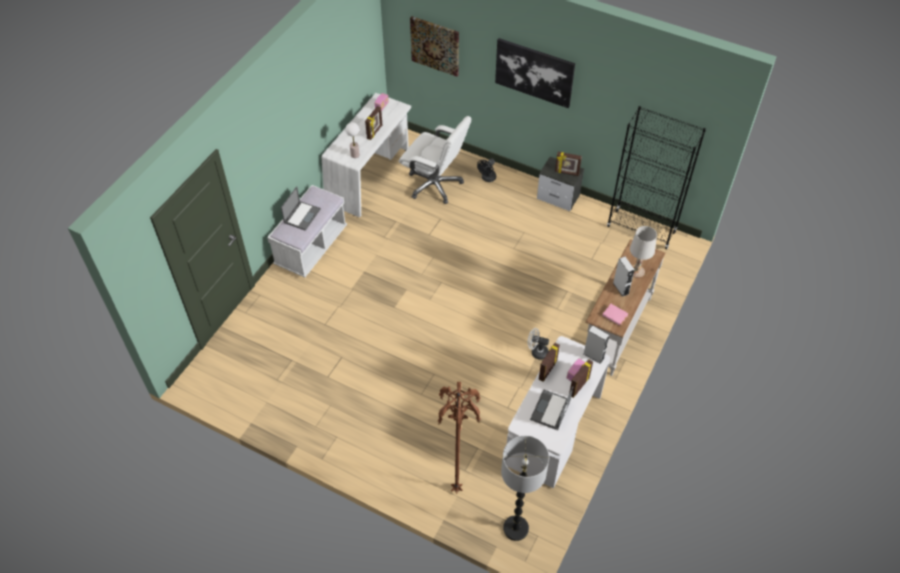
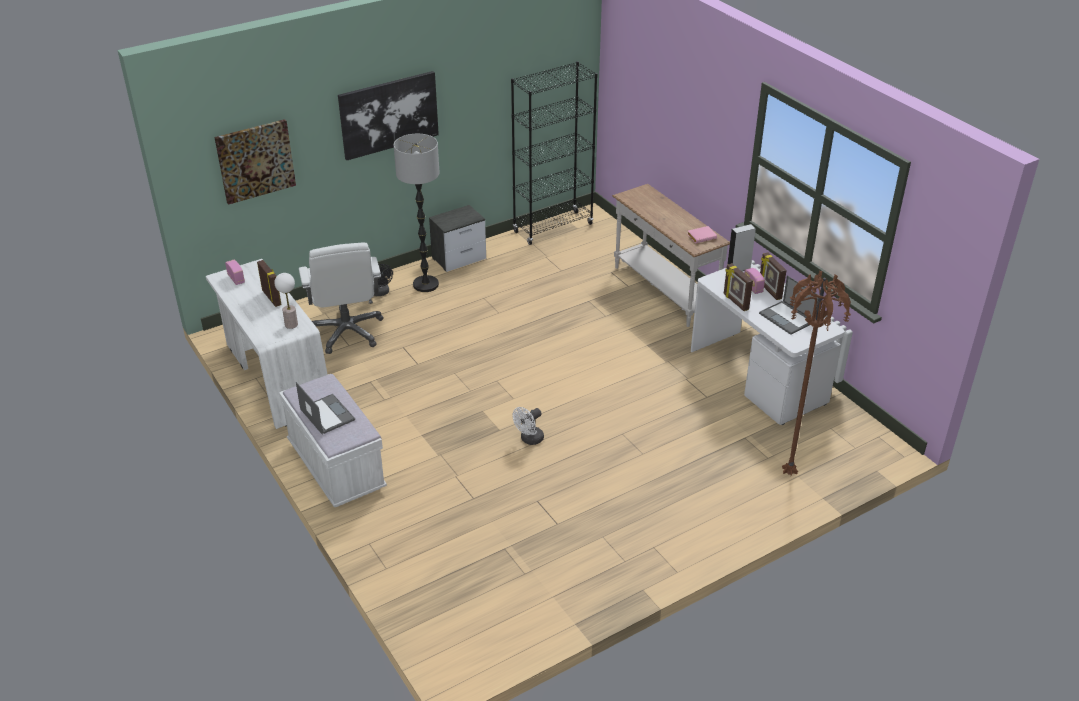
camera: 60 degrees left, 15 degrees down
white office chair [399,116,472,204] -> white office chair turned 105 degrees clockwise [299,242,384,354]
floor lamp [501,436,549,541] -> floor lamp moved to [394,134,440,292]
white fan [528,328,549,360] -> white fan moved to [512,407,544,445]
picture frame [555,152,582,176] -> none
grey speaker [613,256,635,297] -> none
white table lamp [630,226,657,278] -> none

